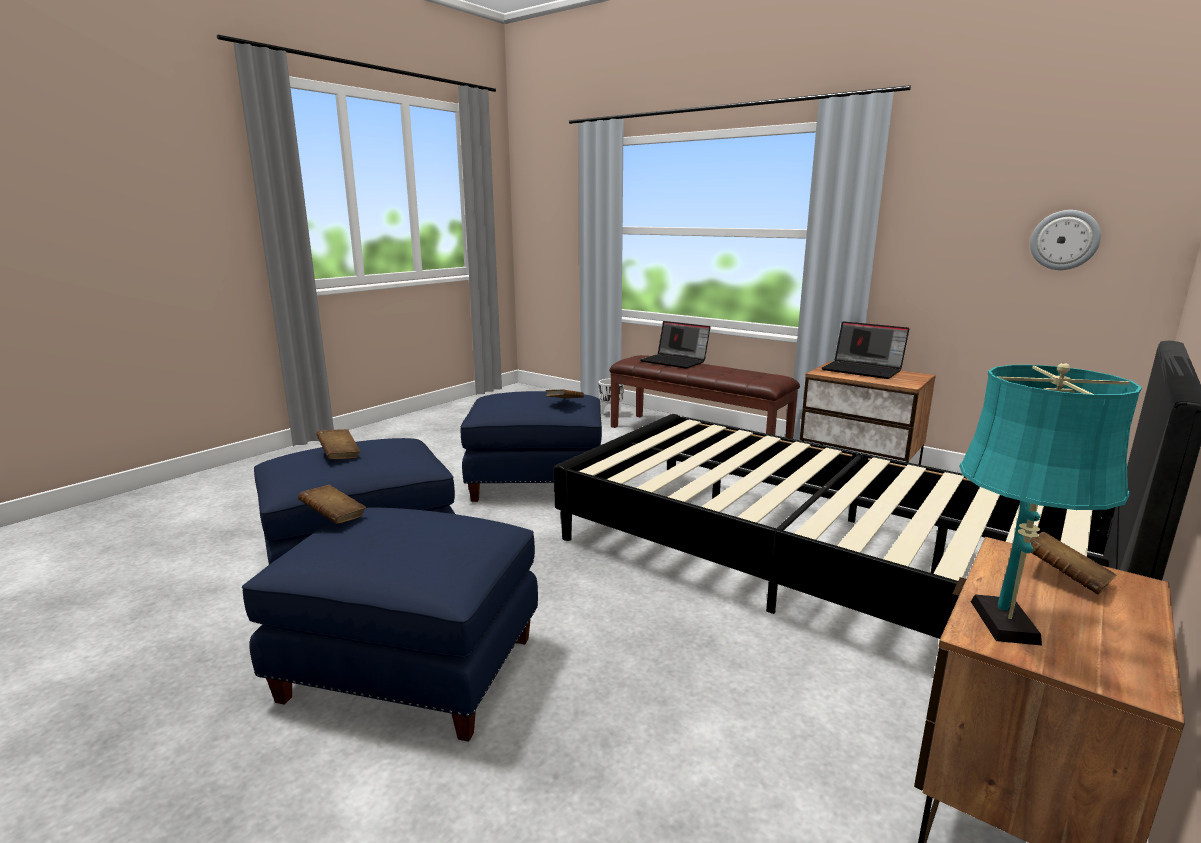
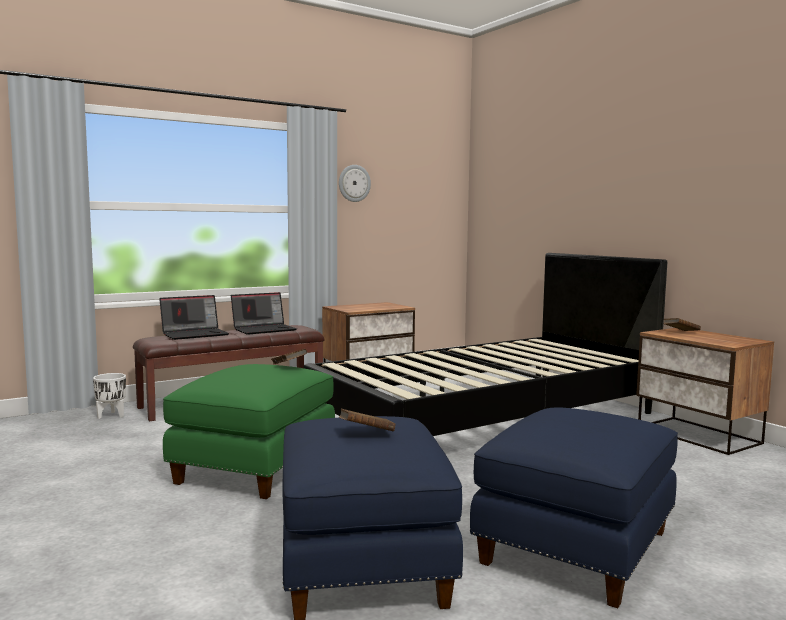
camera: 70 degrees left, 10 degrees down
brown book [298,485,366,524] -> none
blue ottoman [460,391,602,502] -> green ottoman [163,364,335,499]
laptop [822,321,909,379] -> laptop moved to [231,292,297,335]
turquoise table lamp [959,363,1142,646] -> none
wall clock [1030,210,1101,270] -> wall clock moved to [339,165,371,202]

